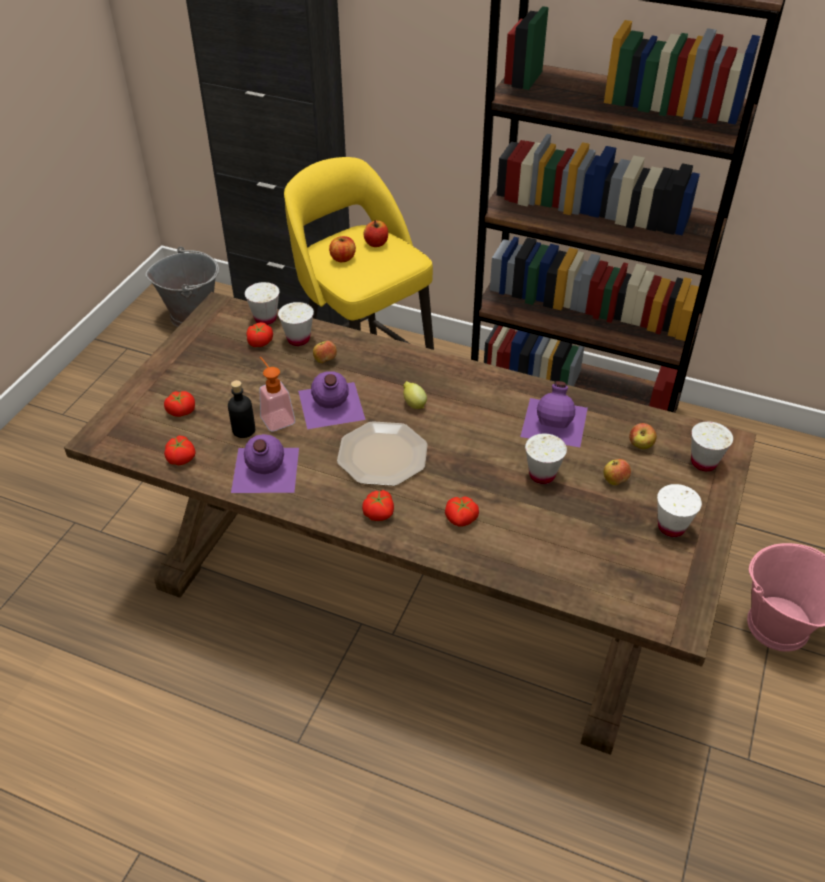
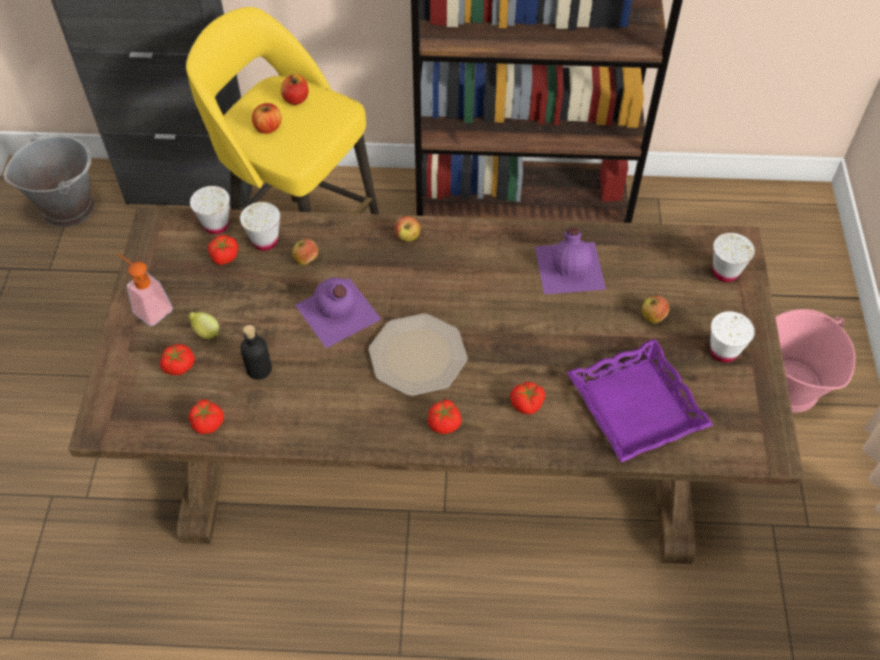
camera: 20 degrees left, 10 degrees up
purple bottle [231,434,299,493] -> none
soap dispenser [260,357,295,432] -> soap dispenser moved to [117,254,173,326]
lemon [403,381,427,409] -> lemon moved to [189,312,219,339]
white cup [525,433,567,484] -> none
apple [629,423,657,449] -> apple moved to [394,216,420,242]
none -> purple tray [567,339,713,462]

